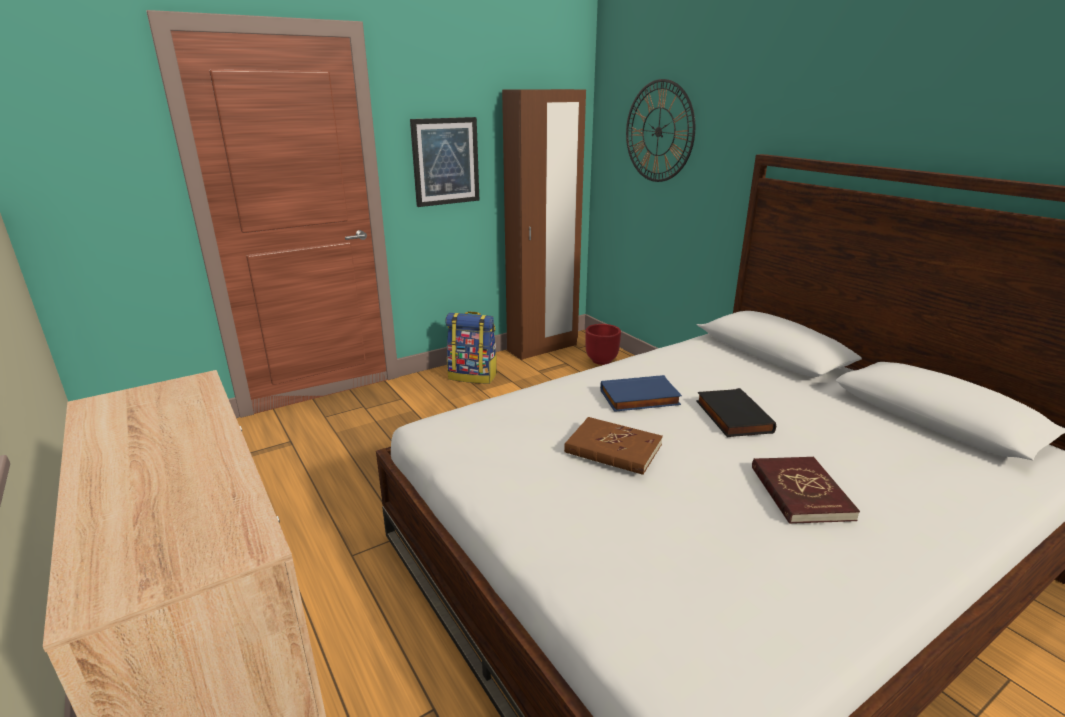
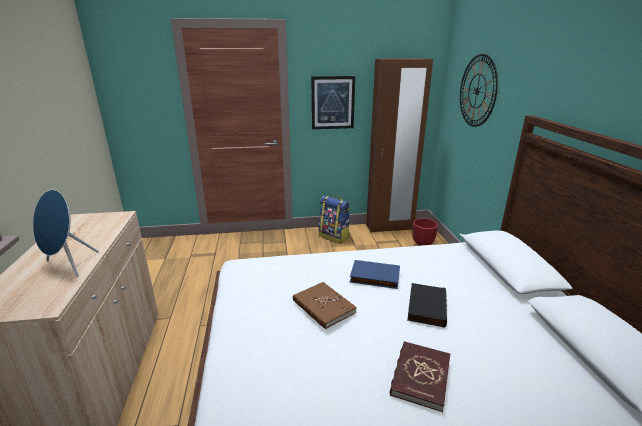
camera: 25 degrees right, 0 degrees up
none -> blue speaker [33,190,99,277]

